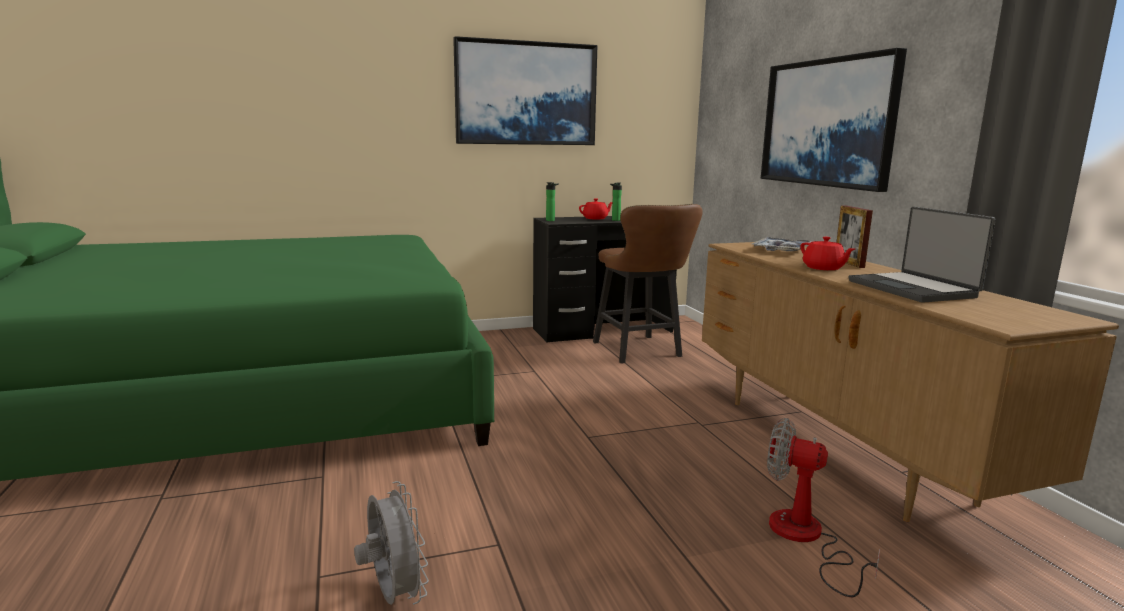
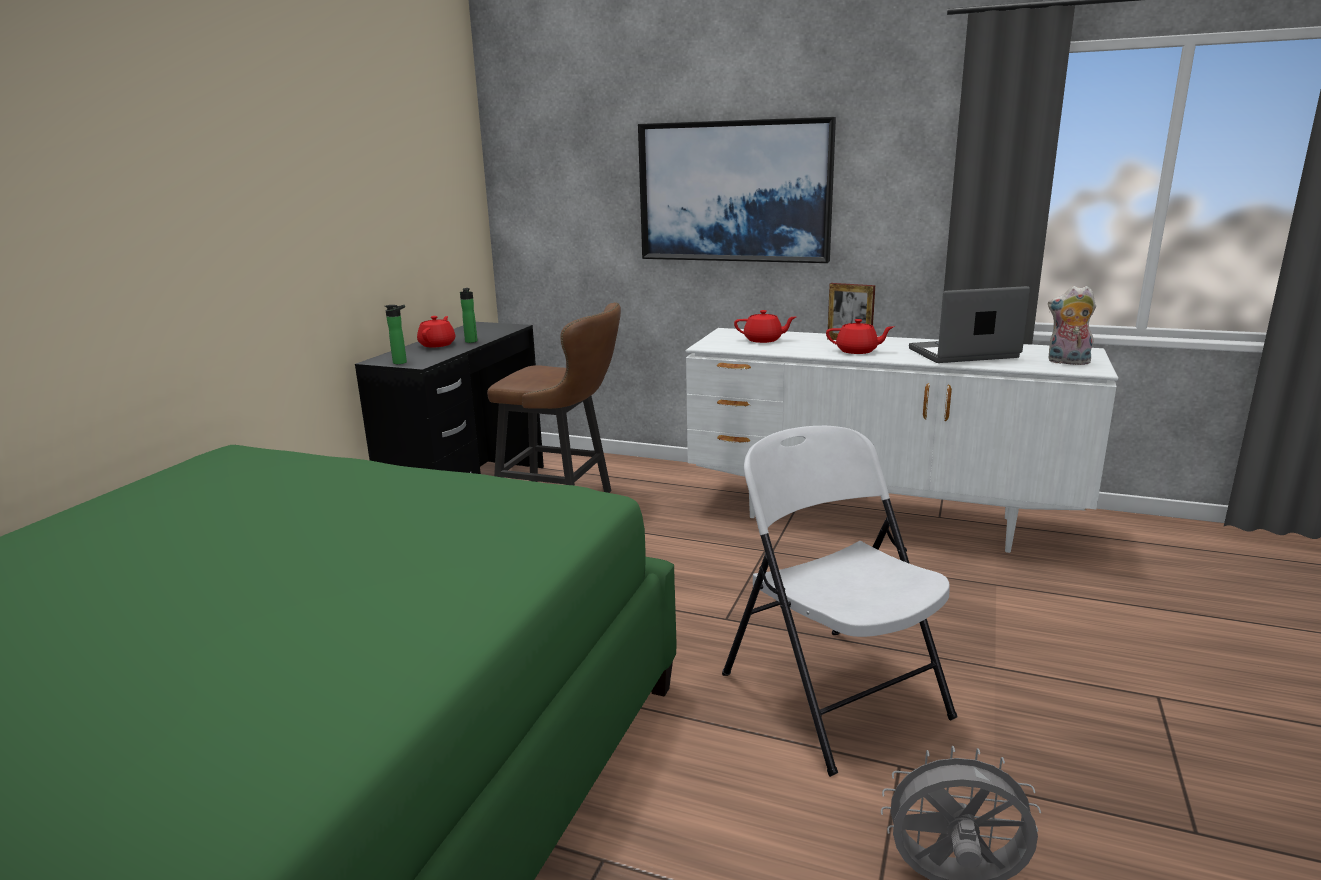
camera: 50 degrees left, 5 degrees up
picture [453,36,597,145] -> none
brown dresser [702,242,1119,522] -> white dresser [686,328,1118,553]
tray [752,237,813,251] -> red teapot [734,310,796,343]
fan [767,418,880,597] -> none
laptop [849,207,996,303] -> laptop turned 150 degrees clockwise [909,286,1030,363]
none -> white chair [722,426,958,777]
none -> plush toy [1048,286,1096,365]

